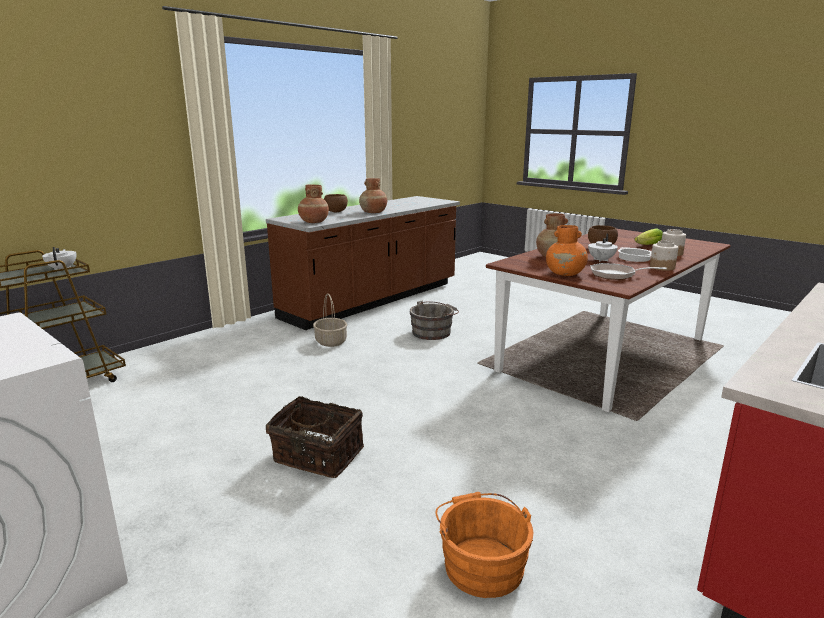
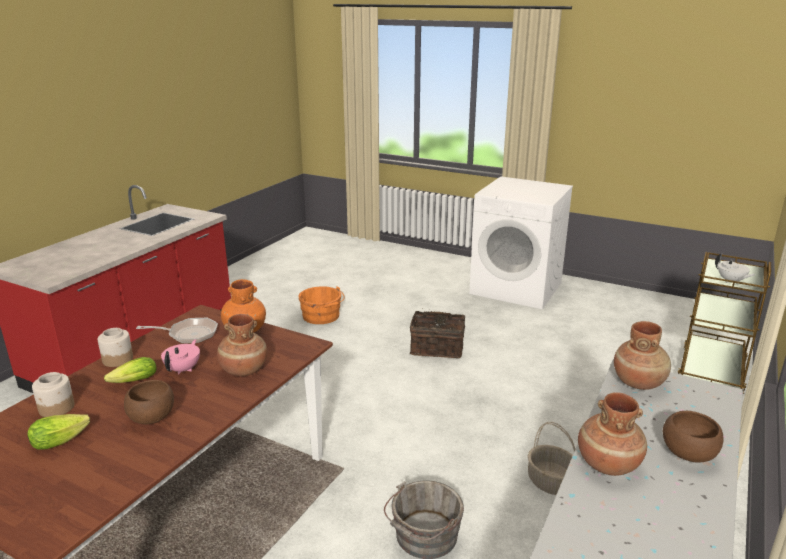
camera: 165 degrees right, 5 degrees up
white teapot [588,233,618,262] -> pink teapot [161,339,200,374]
cooking pot [618,247,652,262] -> lettuce [104,357,156,383]

